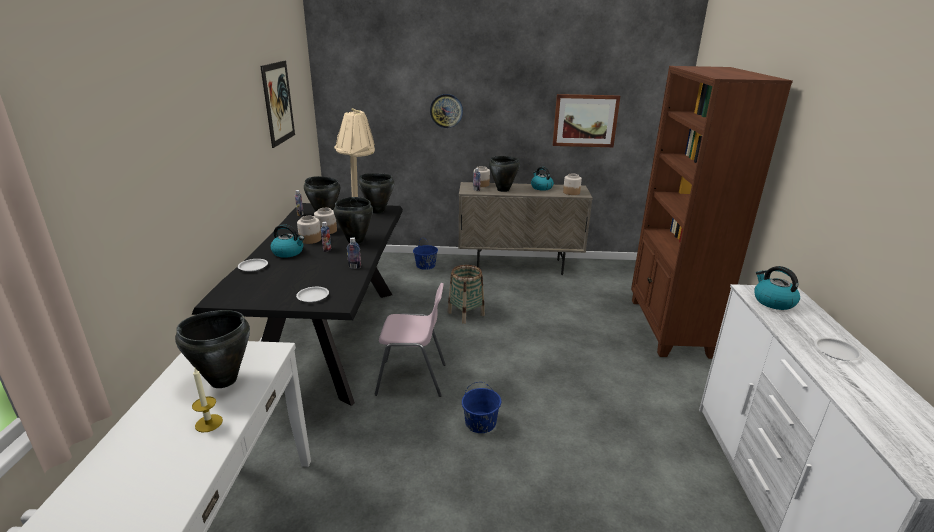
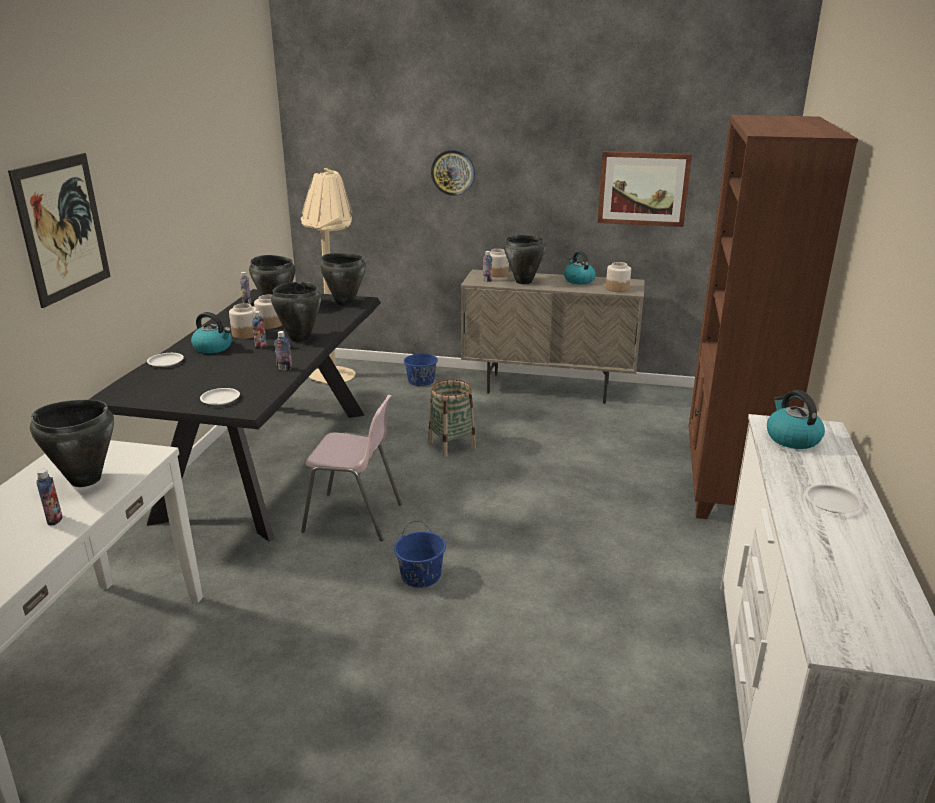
camera: 10 degrees right, 0 degrees up
candle [192,368,223,433] -> bottle [36,469,63,526]
picture [260,61,295,148] -> picture moved to [8,153,111,308]

